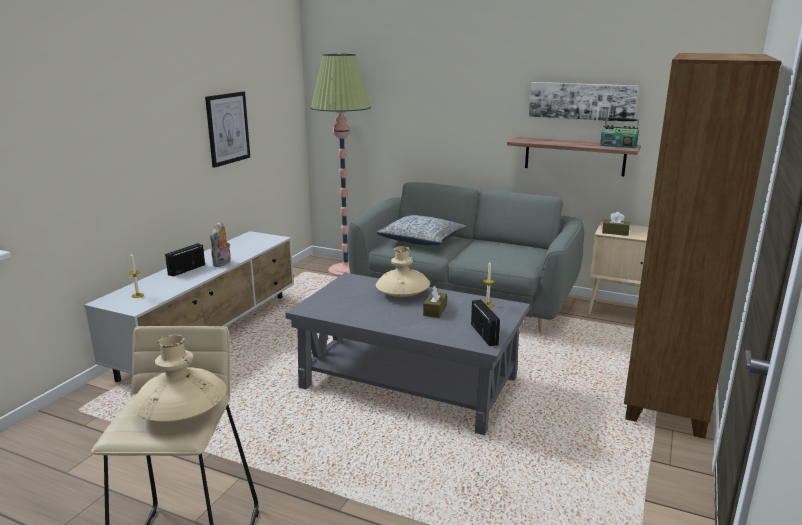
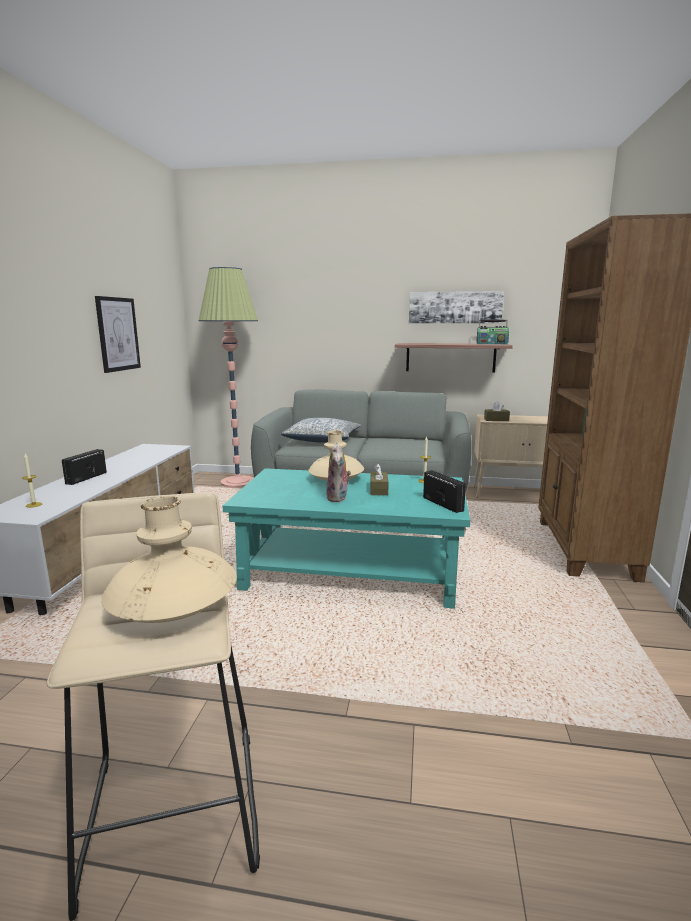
camera: 15 degrees left, 5 degrees down
plush toy [210,221,231,267] -> plush toy moved to [326,444,351,502]
grey coffee table [286,273,530,435] -> turquoise coffee table [222,468,470,609]

